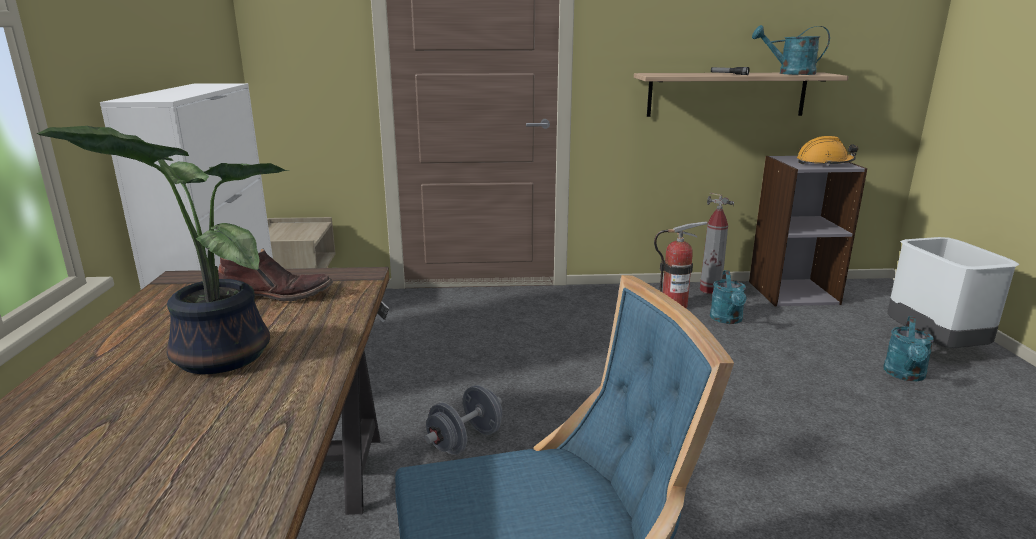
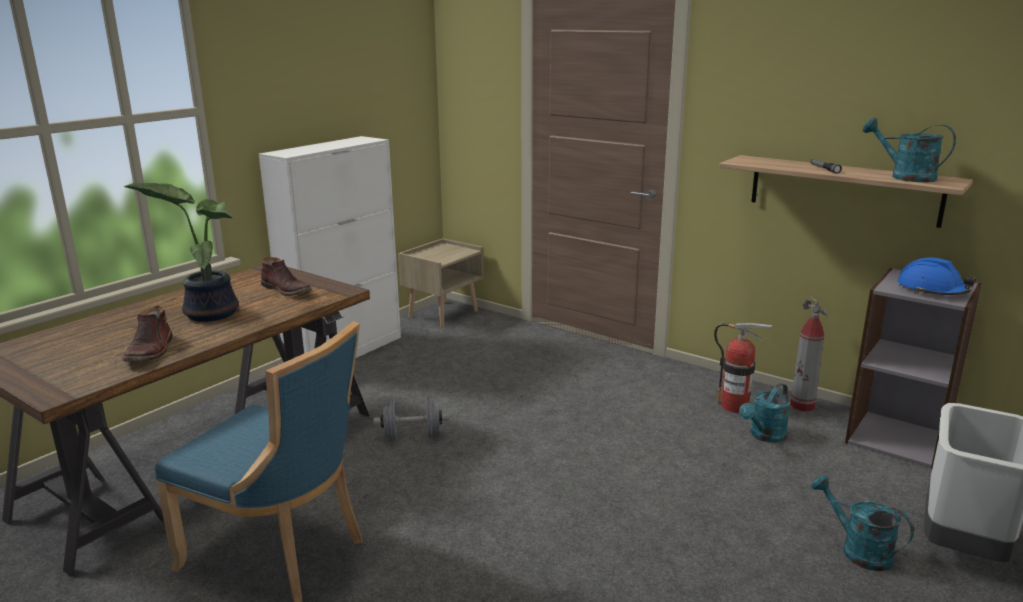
camera: 40 degrees right, 0 degrees up
orange hard hat [797,136,858,166] -> blue hard hat [898,257,976,295]
turquoise watering can [883,316,934,381] -> turquoise watering can turned 75 degrees clockwise [811,475,914,571]
none -> brown boot [123,306,173,362]

